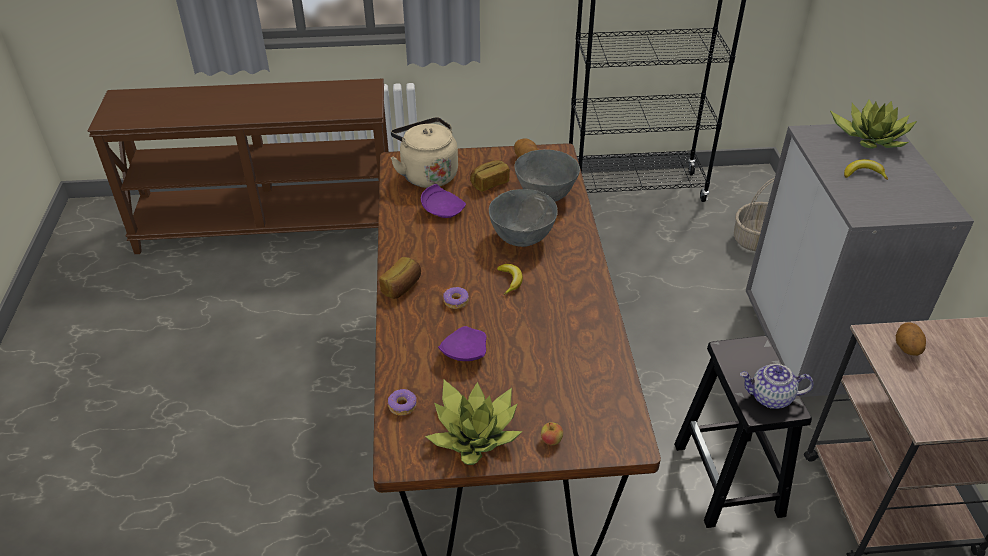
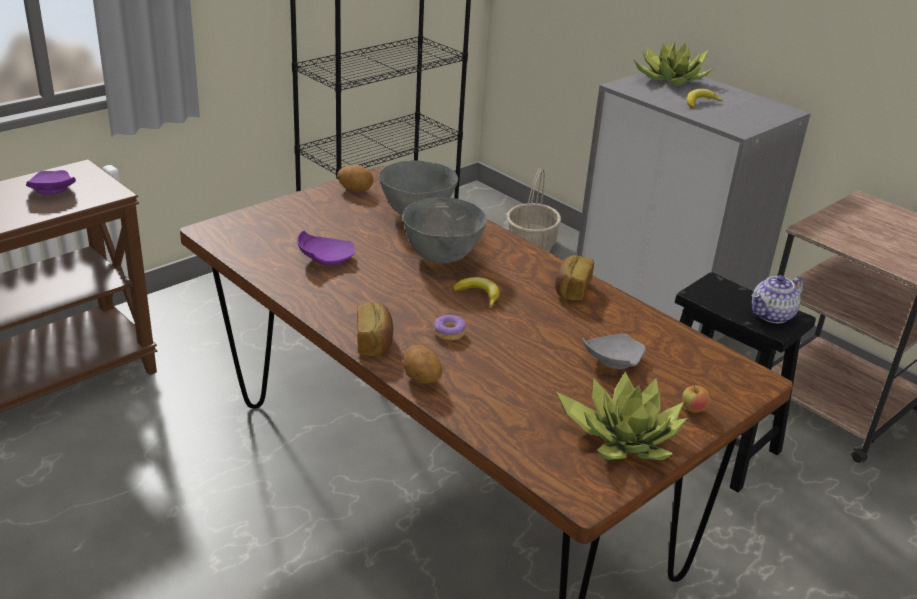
camera: 40 degrees left, 10 degrees down
donut [388,389,417,416] -> none
beige kettle [391,117,458,188] -> none
purple plate [438,326,487,361] -> purple plate moved to [26,170,76,195]
bread [470,160,510,192] -> bread moved to [555,255,594,300]
potato [896,322,926,356] -> potato moved to [403,345,442,384]
none -> grey plate [582,333,646,369]

